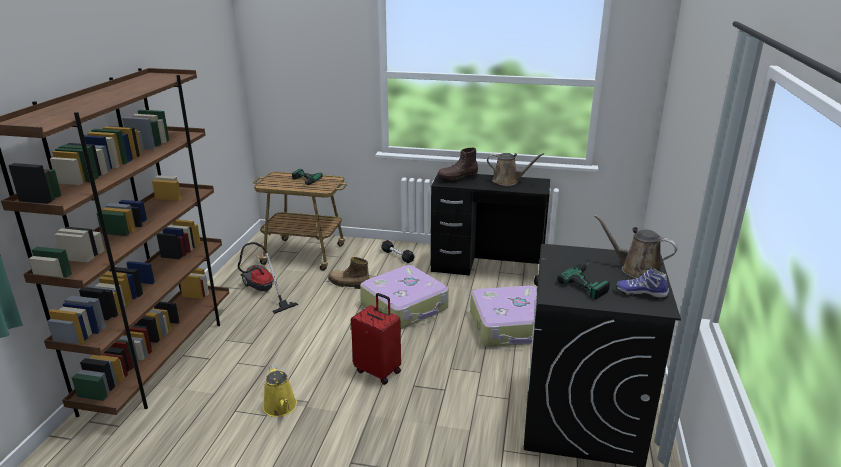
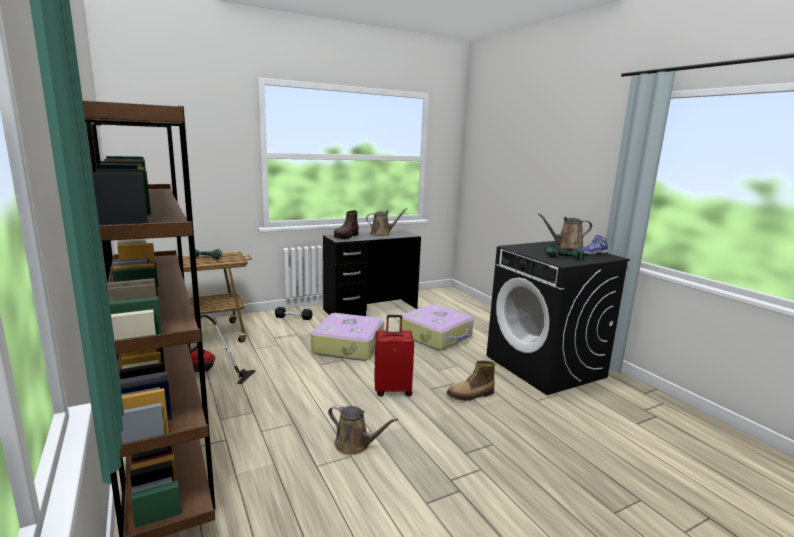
camera: 40 degrees left, 10 degrees down
yellow watering can [263,365,297,417] -> brown watering can [328,405,398,455]
boot [328,257,369,289] -> boot moved to [447,361,495,401]

